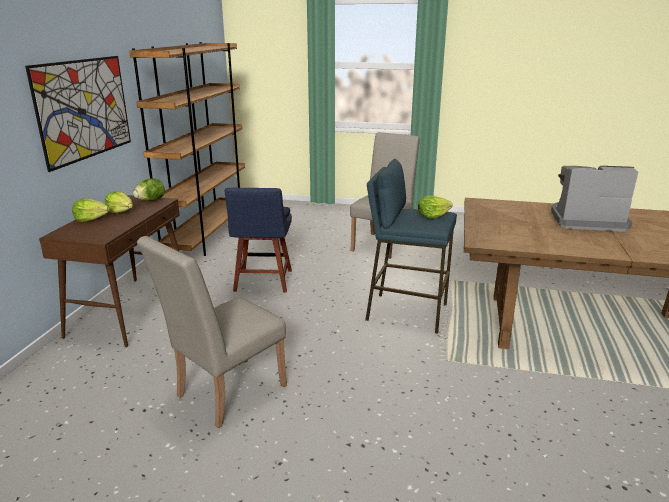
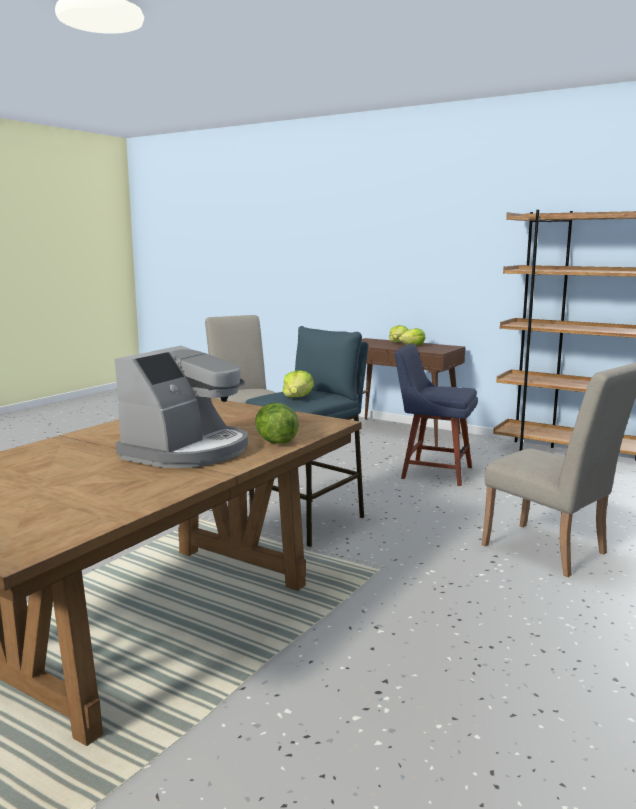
camera: 110 degrees right, 10 degrees down
picture [25,56,131,172] -> none
lettuce [133,178,165,201] -> lettuce moved to [255,403,299,444]

